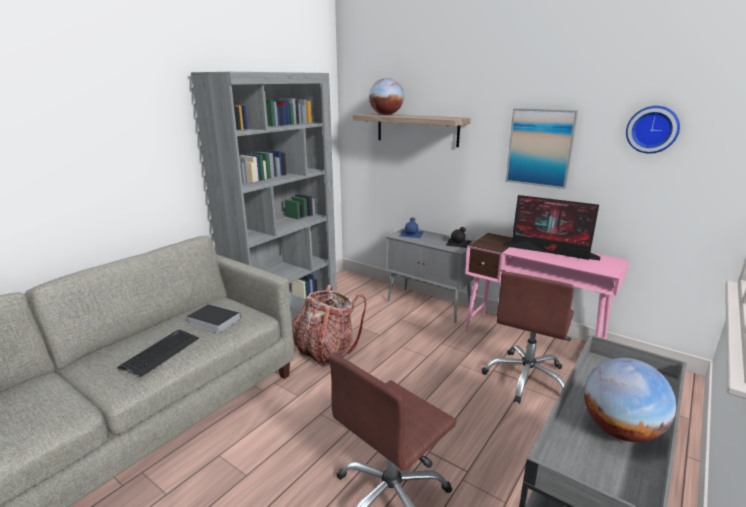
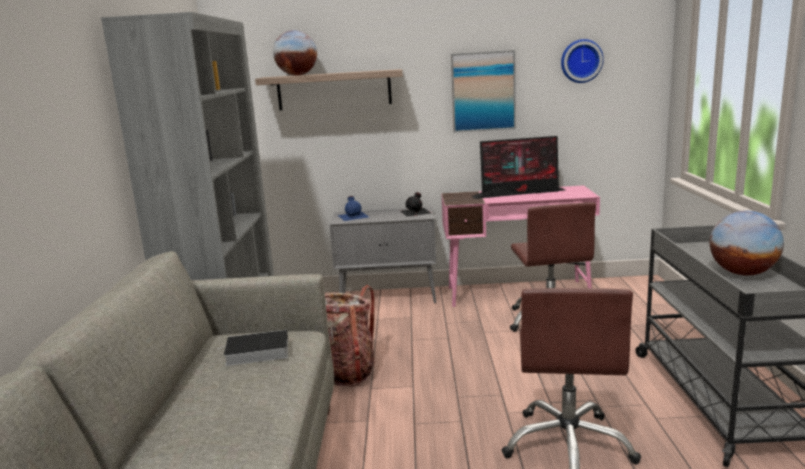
camera: 35 degrees left, 5 degrees down
keyboard [117,329,199,376] -> none

